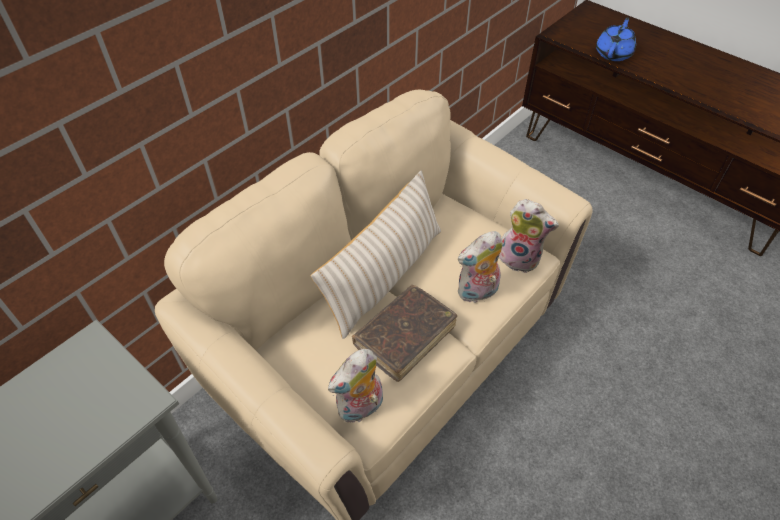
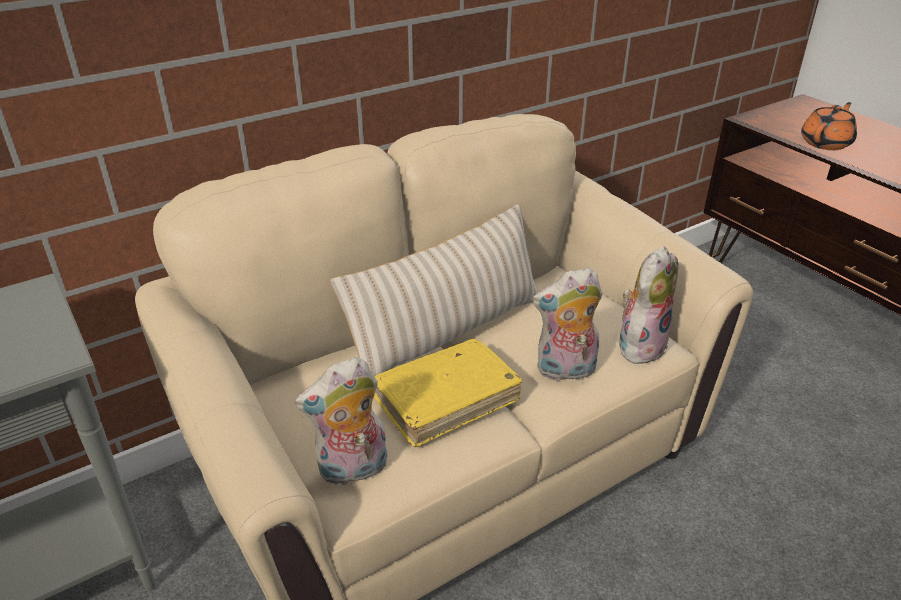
camera: 15 degrees right, 15 degrees down
brown book [352,285,457,382] -> yellow book [374,339,523,447]
plush toy [499,199,559,273] -> plush toy turned 90 degrees counterclockwise [619,246,678,365]
blue teapot [596,17,636,61] -> orange teapot [801,102,857,150]

